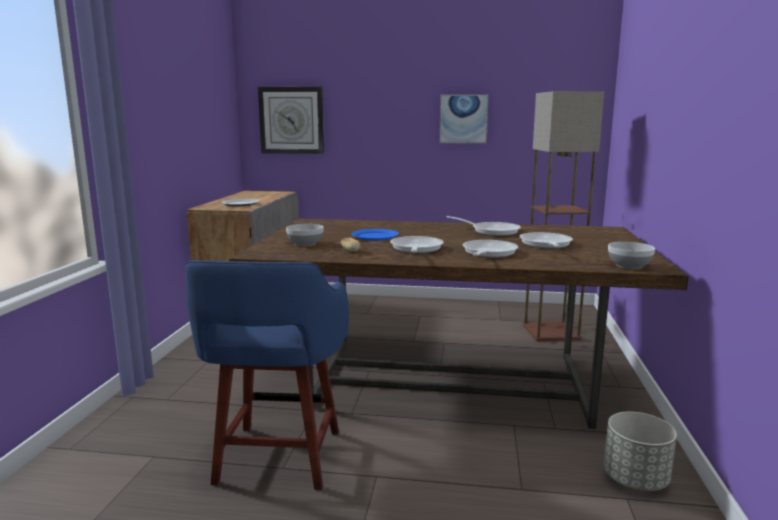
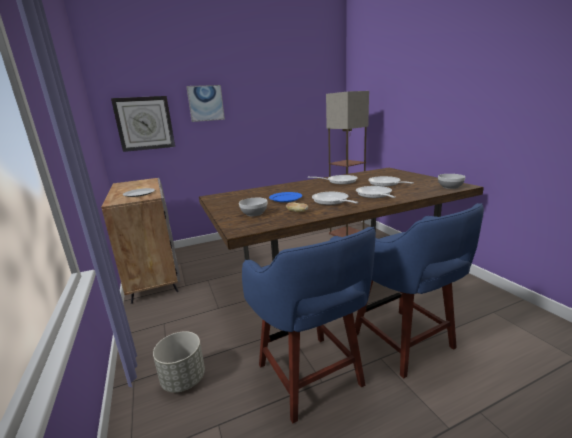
camera: 30 degrees left, 5 degrees up
picture [439,94,489,143] -> picture moved to [186,85,225,122]
grey planter [604,412,677,491] -> grey planter moved to [153,331,205,393]
none -> blue stool [355,203,484,378]

